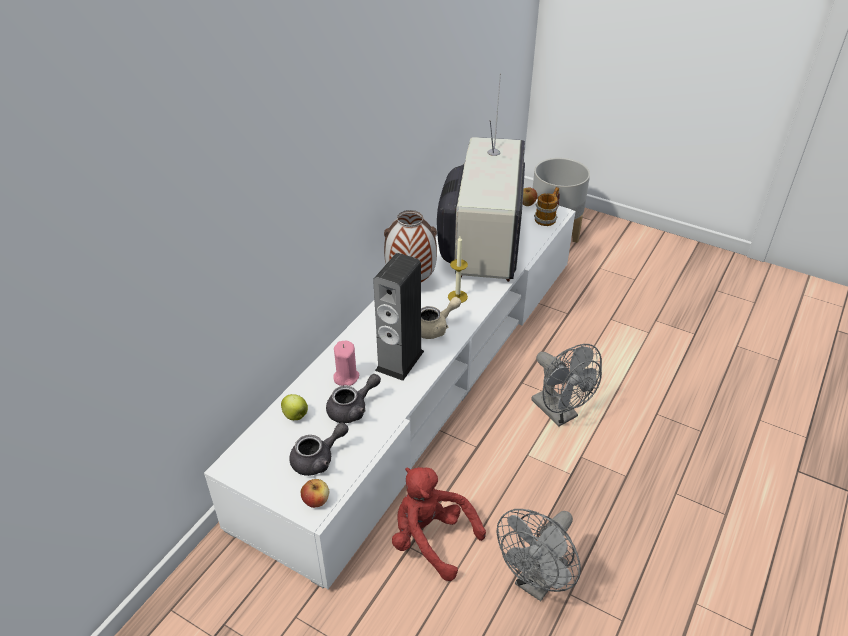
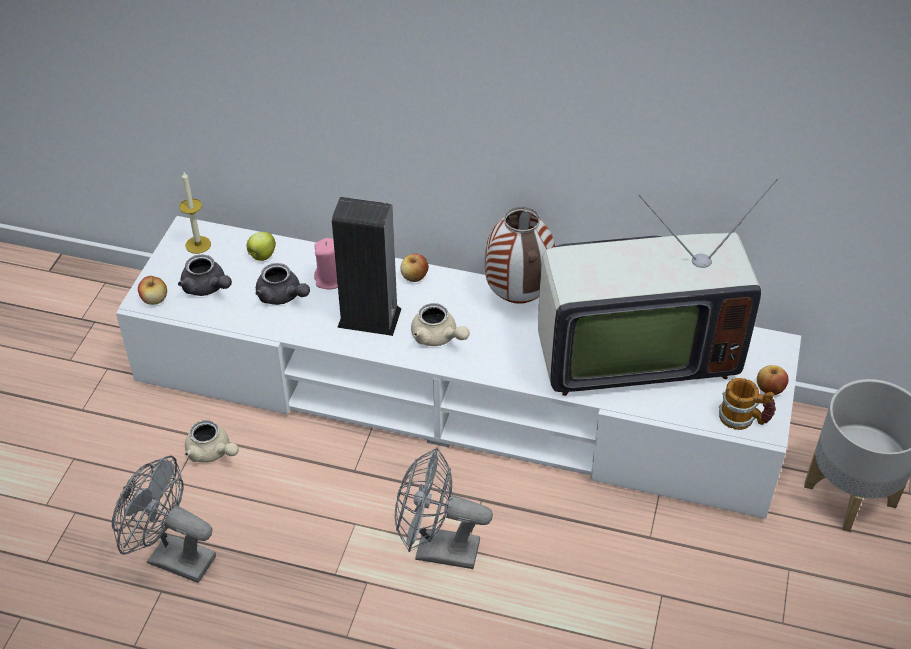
camera: 75 degrees right, 5 degrees up
red plush toy [392,467,486,581] -> beige teapot [184,420,239,463]
candle [448,236,468,303] -> candle moved to [180,172,211,254]
grey fan [532,344,602,427] -> grey fan turned 60 degrees clockwise [395,448,493,569]
none -> apple [400,254,429,282]

